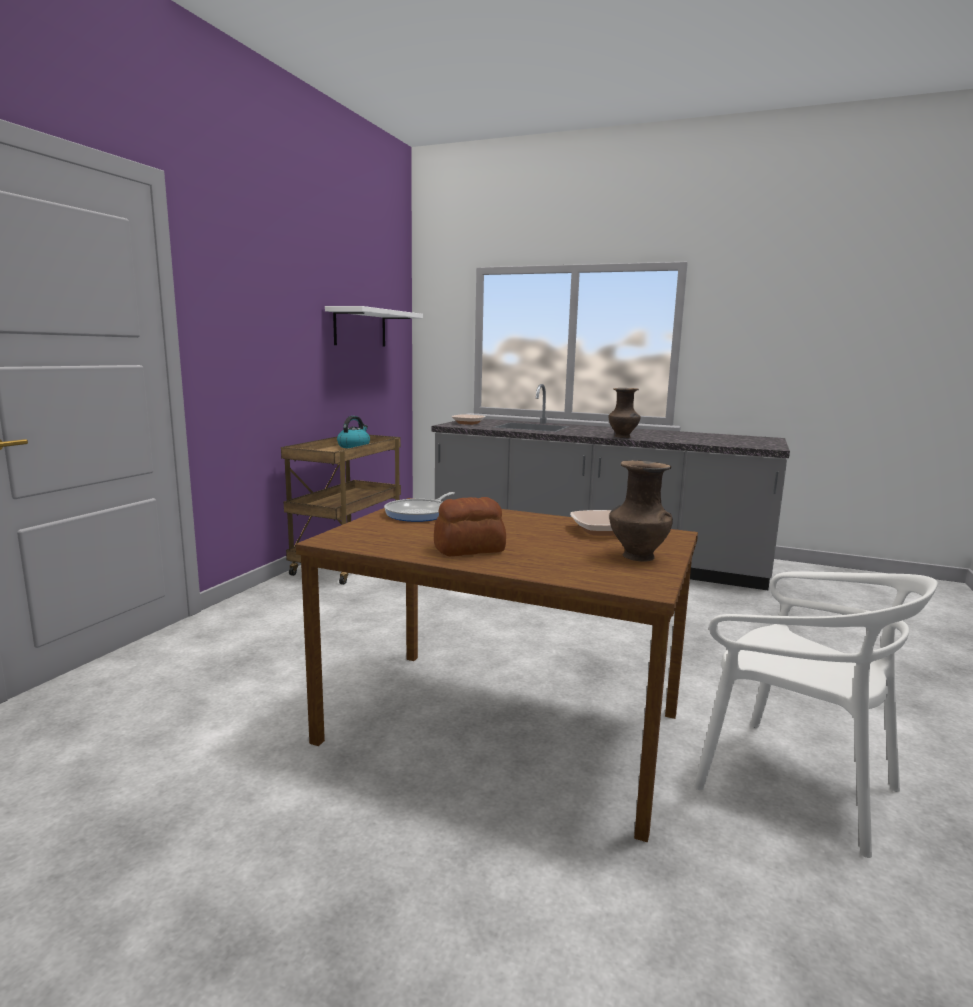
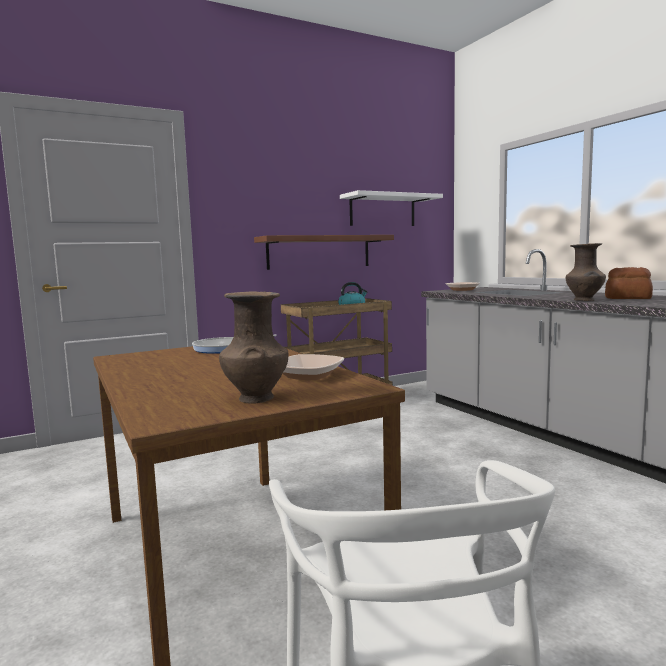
camera: 40 degrees right, 5 degrees down
bread [434,497,506,556] -> bread moved to [605,267,653,299]
none -> brown shelf [254,235,394,270]

